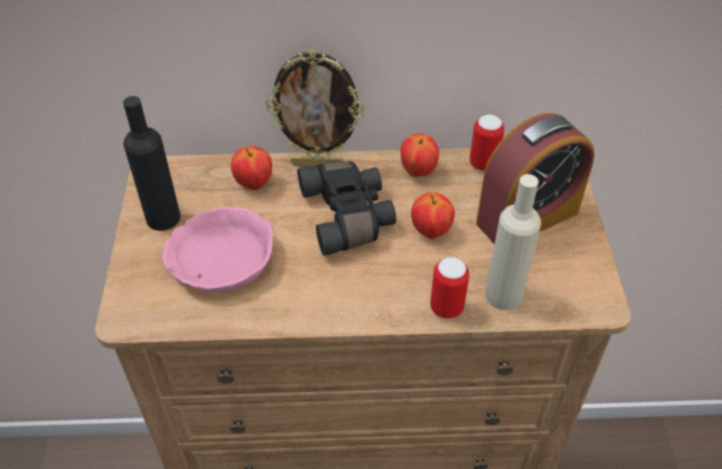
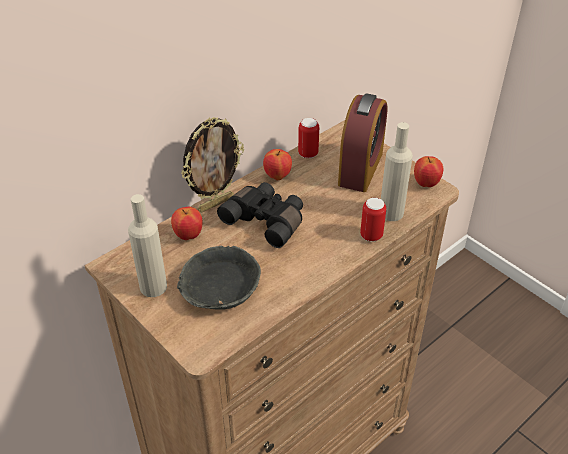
camera: 40 degrees left, 5 degrees down
black bottle [123,96,181,231] -> beige bottle [128,194,167,297]
pink bowl [162,207,273,292] -> grey bowl [177,246,261,310]
apple [411,192,455,239] -> apple moved to [414,156,444,187]

